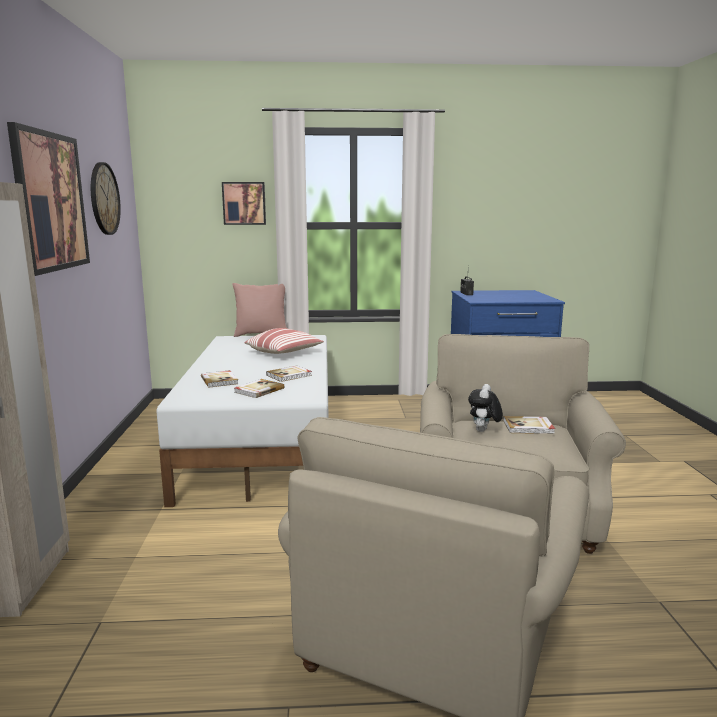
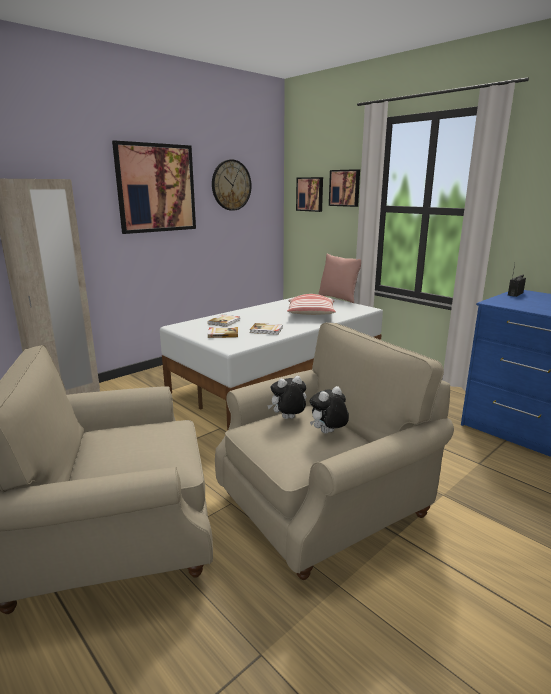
camera: 50 degrees right, 5 degrees up
book [503,416,555,434] -> plush toy [310,386,349,434]
none -> picture [296,177,323,212]

